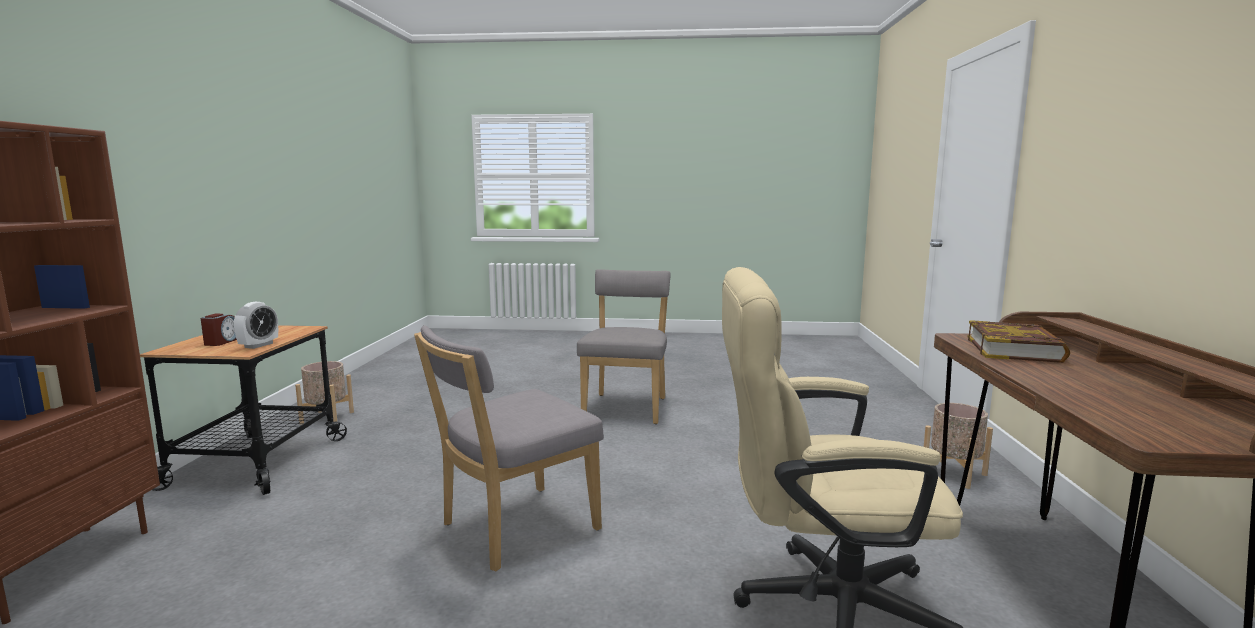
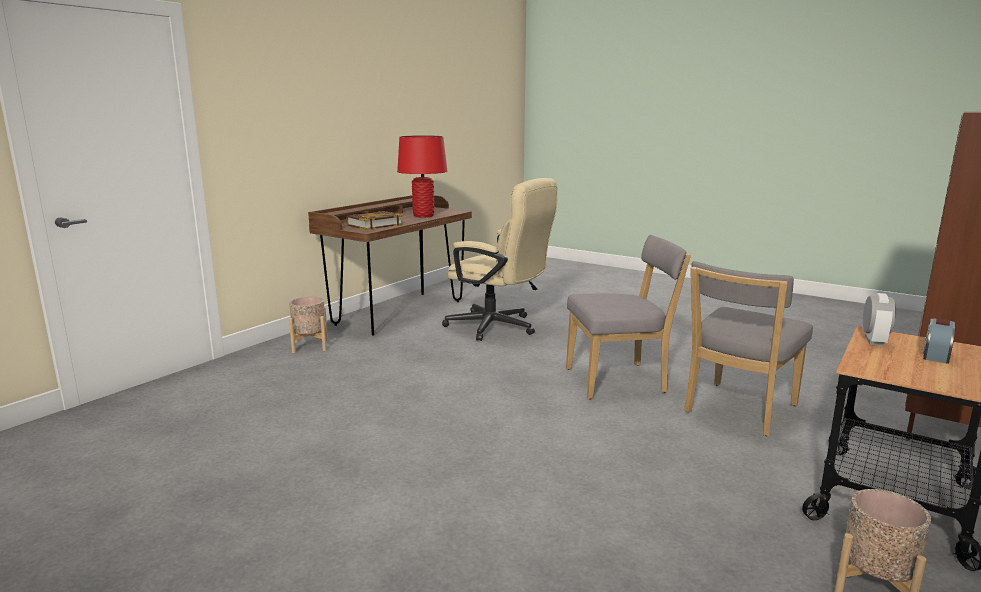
camera: 150 degrees left, 5 degrees up
alarm clock [234,302,278,349] -> alarm clock turned 150 degrees clockwise [863,293,896,346]
grey chair [577,269,671,424] -> grey chair moved to [684,261,813,436]
none -> red table lamp [397,135,447,218]

